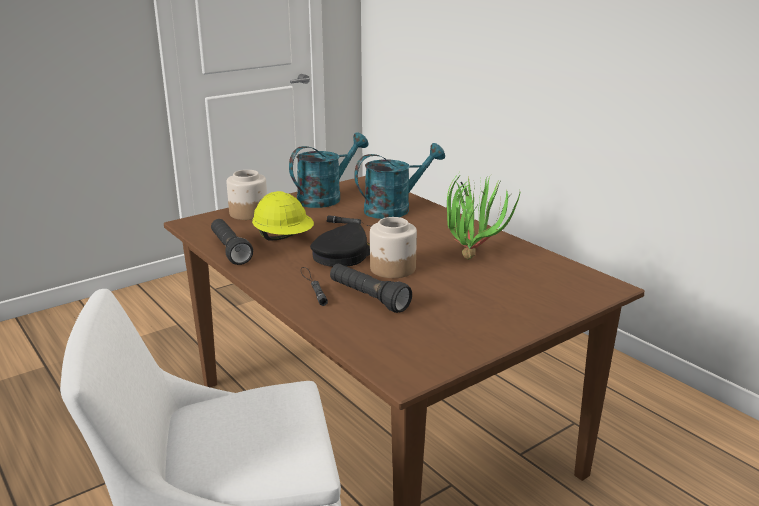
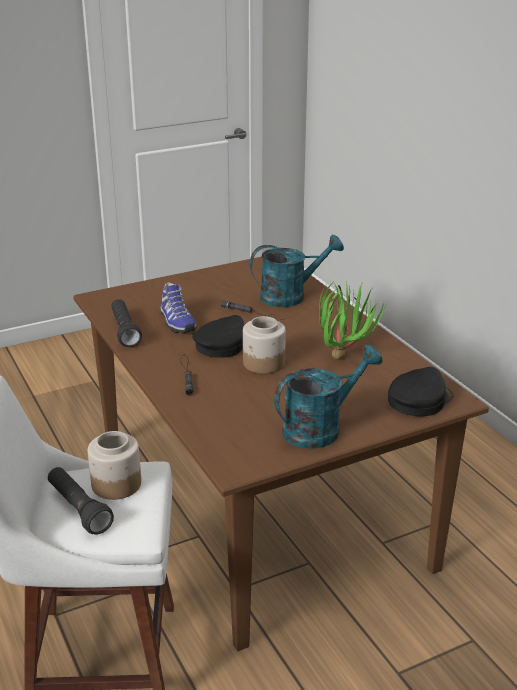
camera: 10 degrees right, 5 degrees up
jar [227,170,267,220] -> jar moved to [88,431,141,500]
yellow hard hat [252,191,314,240] -> shoe [161,283,196,333]
turquoise watering can [289,132,368,208] -> turquoise watering can moved to [274,345,383,449]
black flashlight [330,264,412,313] -> black flashlight moved to [48,467,114,535]
none -> black cap [388,367,454,417]

